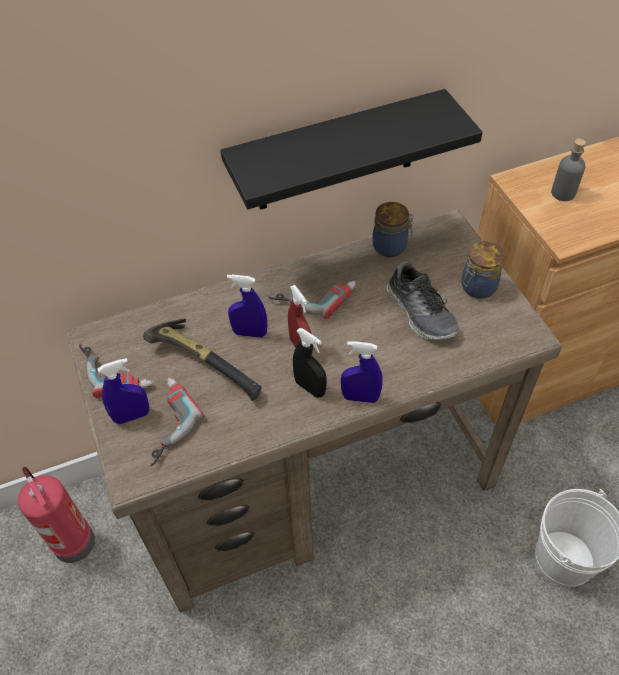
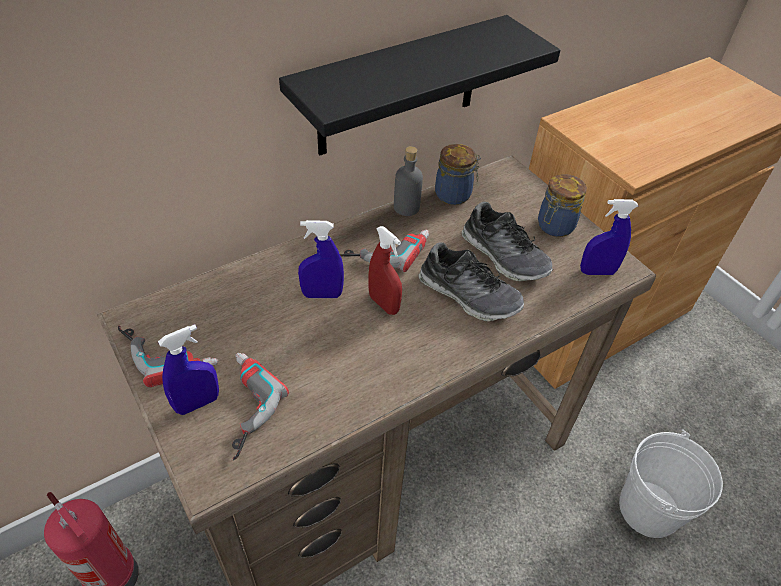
camera: 15 degrees left, 5 degrees down
hammer [143,319,262,401] -> none
black spray bottle [293,328,327,398] -> none
blue spray bottle [341,341,383,403] -> blue spray bottle moved to [580,199,638,275]
grey bottle [551,138,586,201] -> grey bottle moved to [394,146,423,216]
none -> shoe [419,242,524,321]

